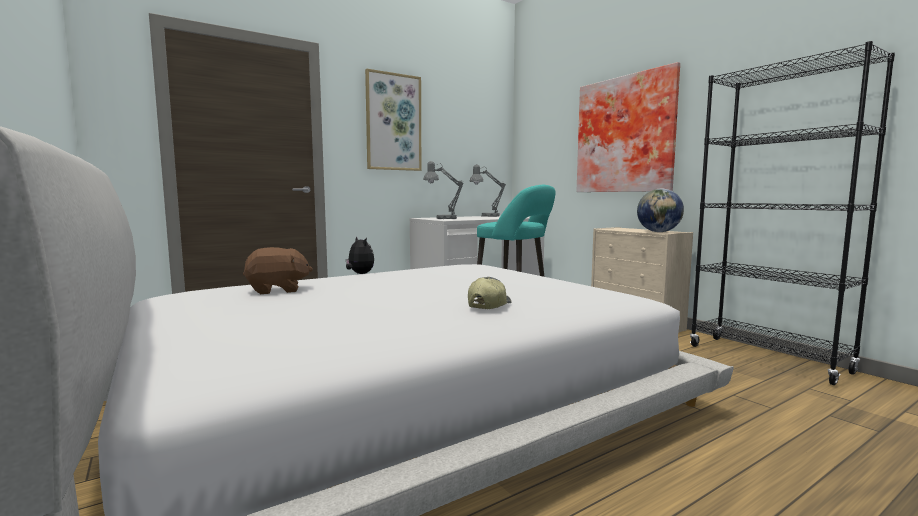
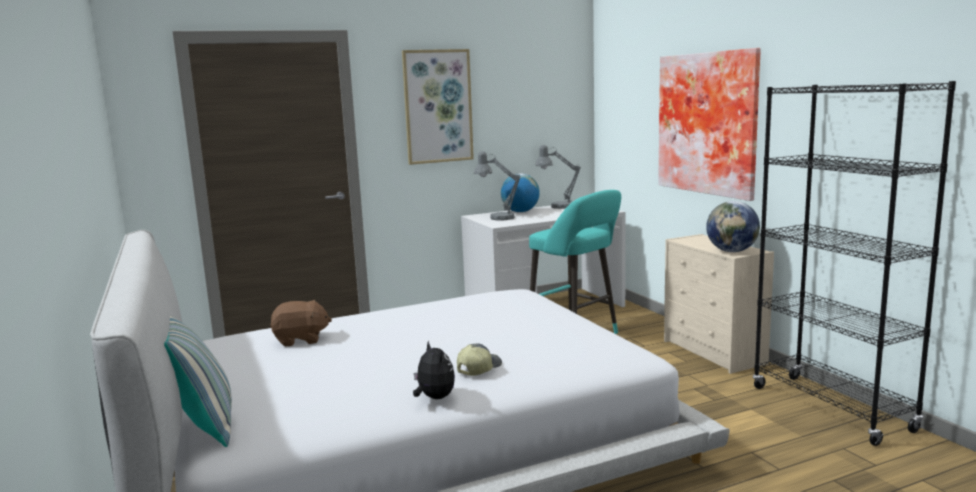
camera: 10 degrees right, 5 degrees up
plush toy [346,236,374,274] -> plush toy moved to [413,340,455,399]
none -> pillow [164,316,232,447]
none -> globe [501,173,540,212]

